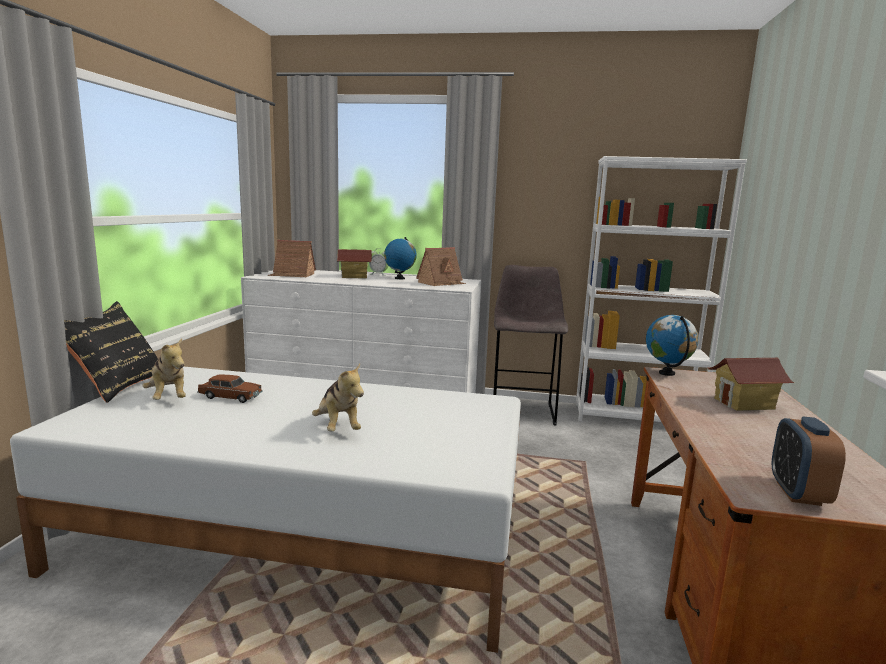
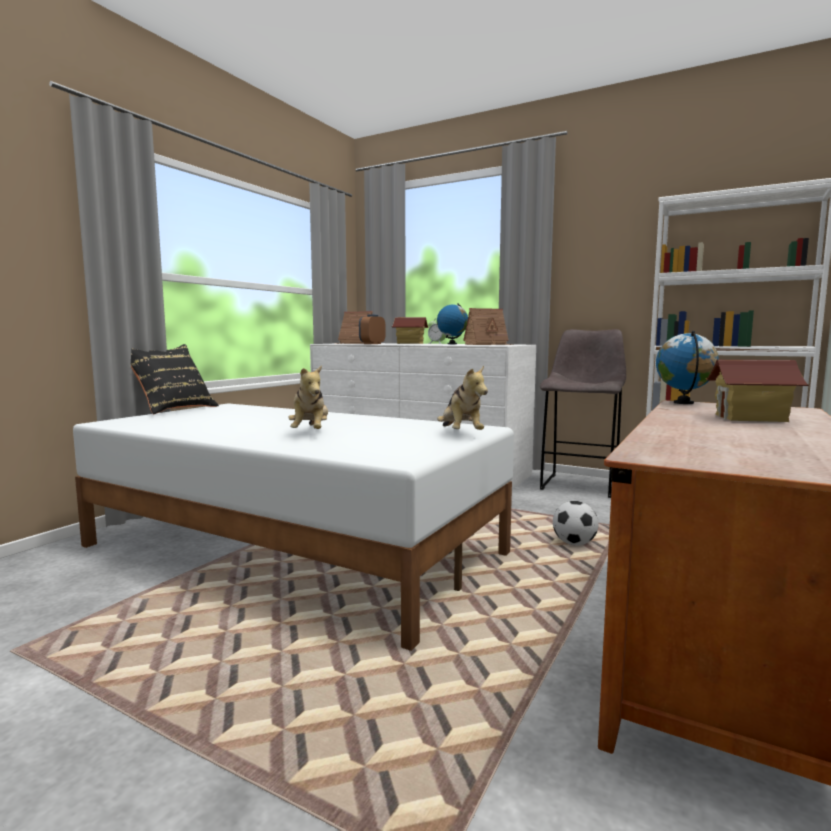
camera: 20 degrees right, 5 degrees down
plush toy [143,338,186,400] -> plush toy moved to [437,366,488,430]
brown toy car [197,375,263,403] -> none
alarm clock [772,416,846,506] -> alarm clock moved to [359,314,386,344]
none -> football [553,501,598,546]

